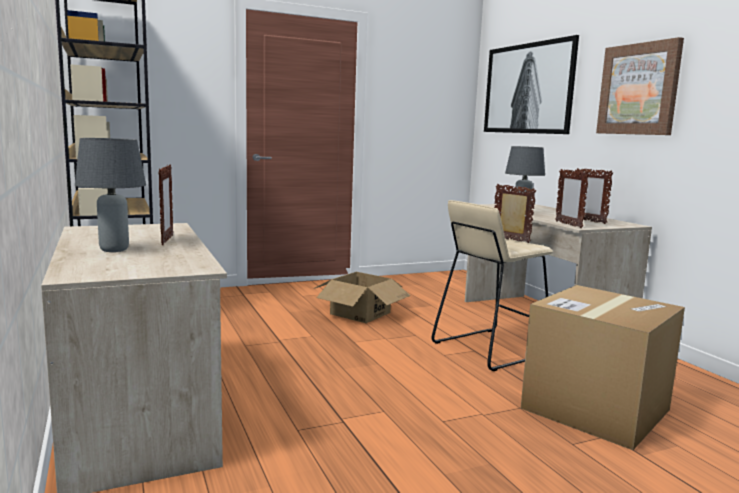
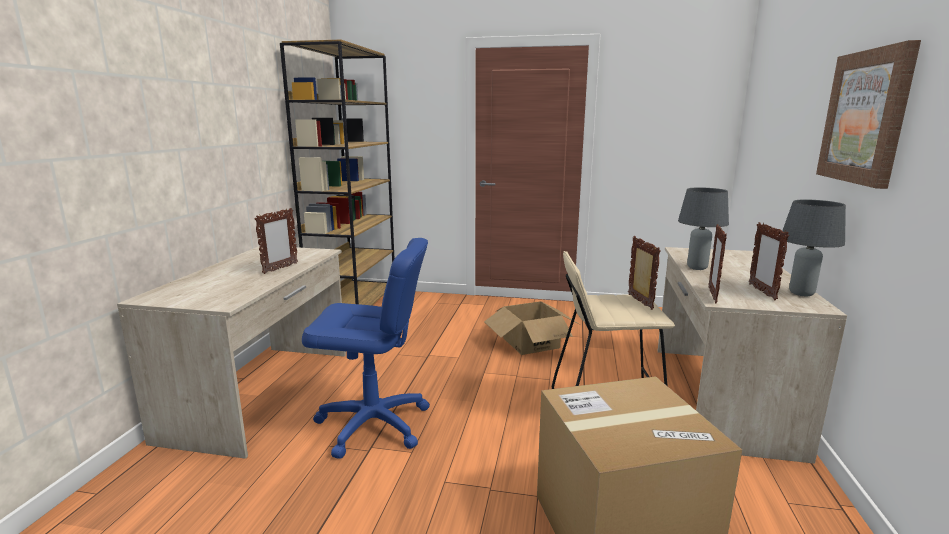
camera: 35 degrees right, 5 degrees up
grey table lamp [75,138,146,252] -> grey table lamp moved to [782,200,846,296]
picture [484,35,579,134] -> none
none -> blue office chair [302,238,430,459]

